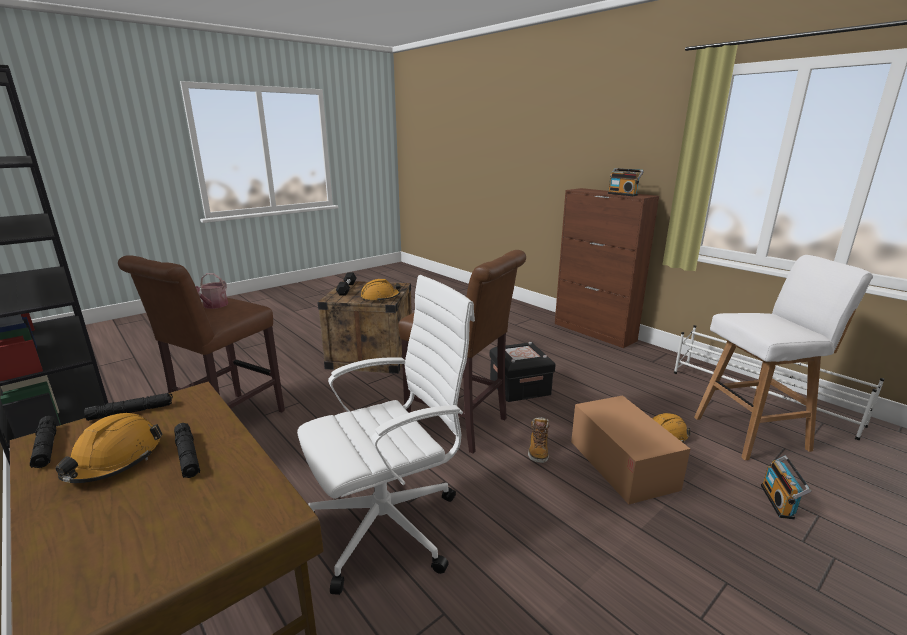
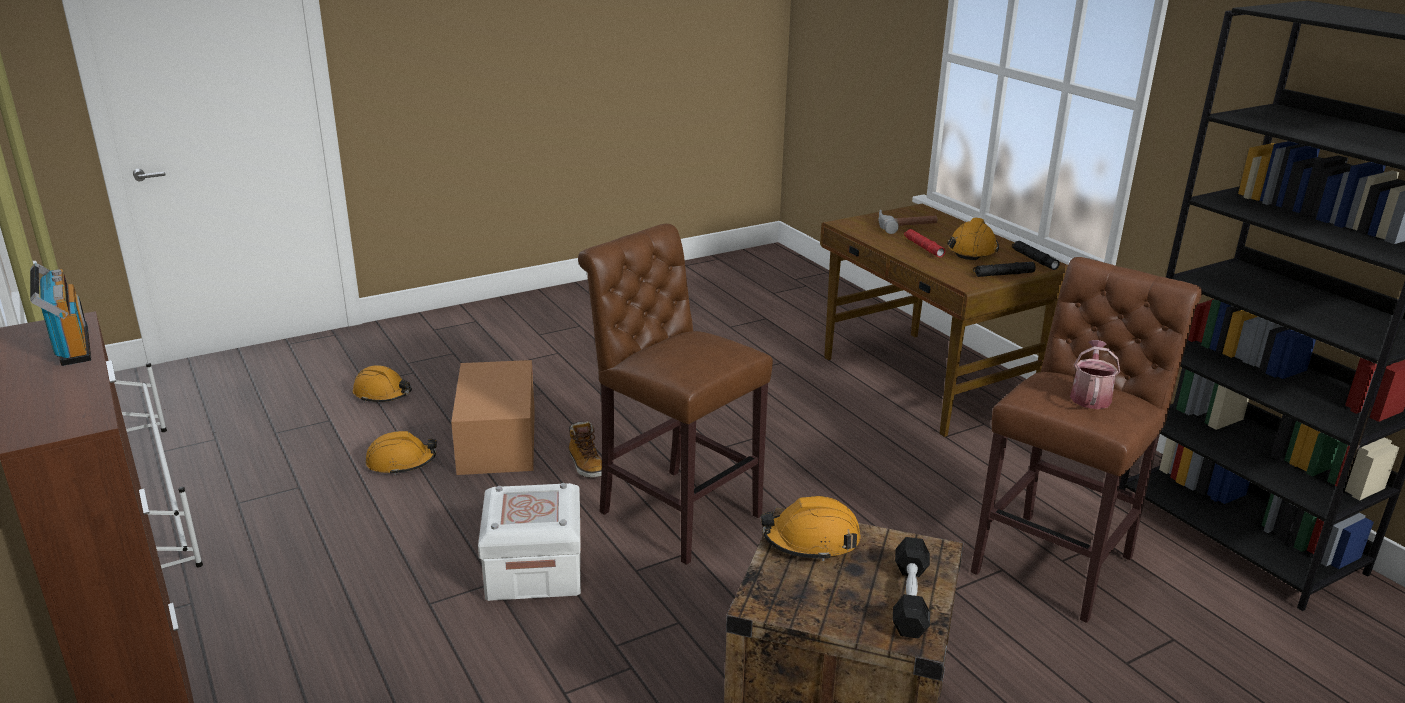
camera: 170 degrees left, 5 degrees up
black flashlight [174,423,200,478] -> red flashlight [904,229,945,257]
white office chair [297,275,475,595] -> none
black storage box [490,342,556,402] -> white storage box [478,483,581,601]
boot [528,417,549,463] -> boot turned 135 degrees clockwise [569,421,602,478]
white stool [694,255,873,461] -> none
radio [761,456,811,519] -> orange hard hat [353,365,412,402]
none -> hammer [878,210,938,234]

